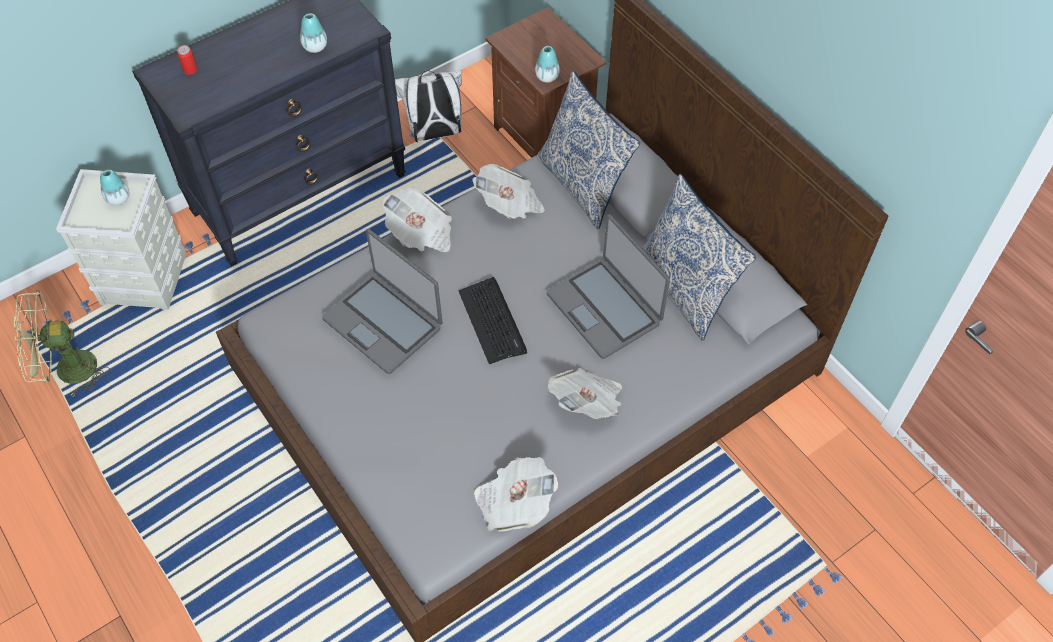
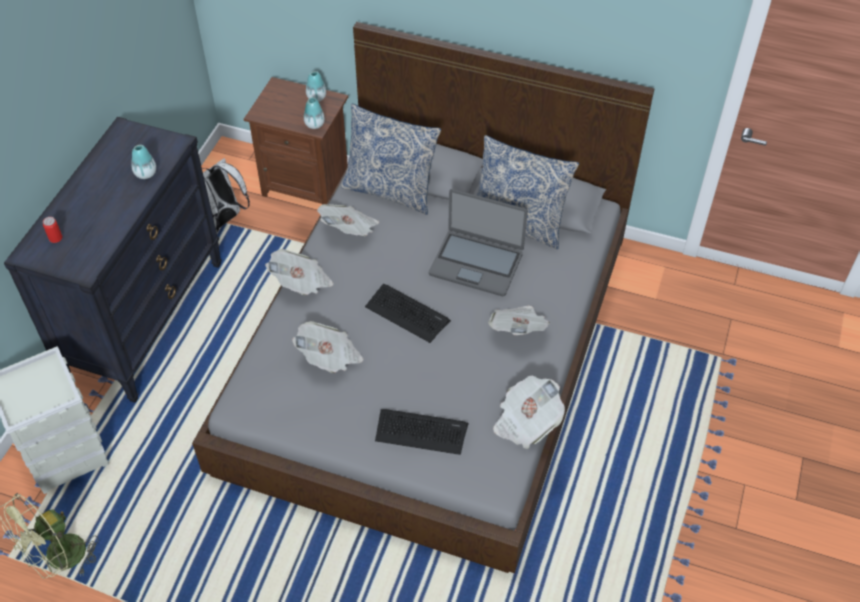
camera: 35 degrees left, 5 degrees down
vase [100,170,129,206] -> vase moved to [306,71,326,102]
laptop [322,229,442,374] -> newspaper [292,321,363,373]
none -> keyboard [375,409,468,455]

